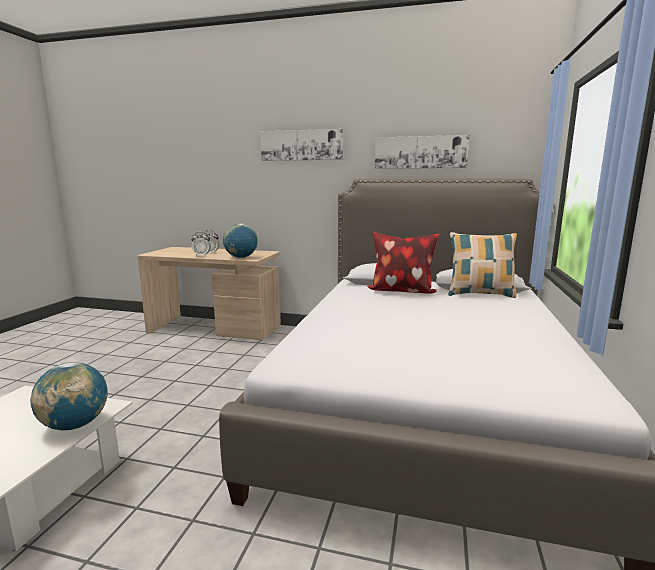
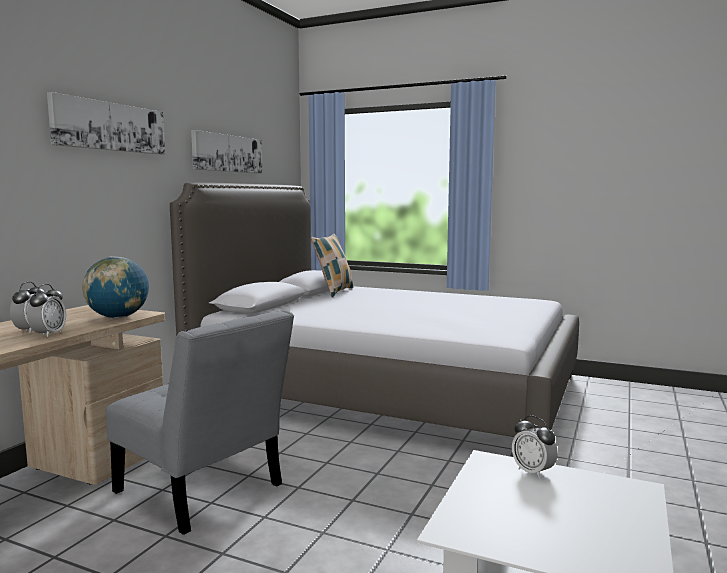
camera: 80 degrees left, 5 degrees down
globe [30,362,108,430] -> alarm clock [512,415,558,479]
pillow [367,232,440,294] -> none
none -> grey chair [106,310,294,535]

